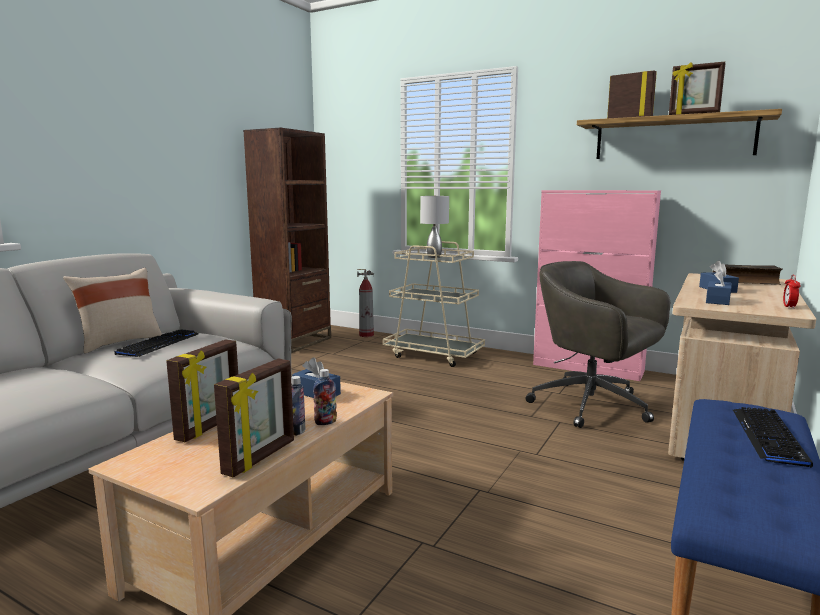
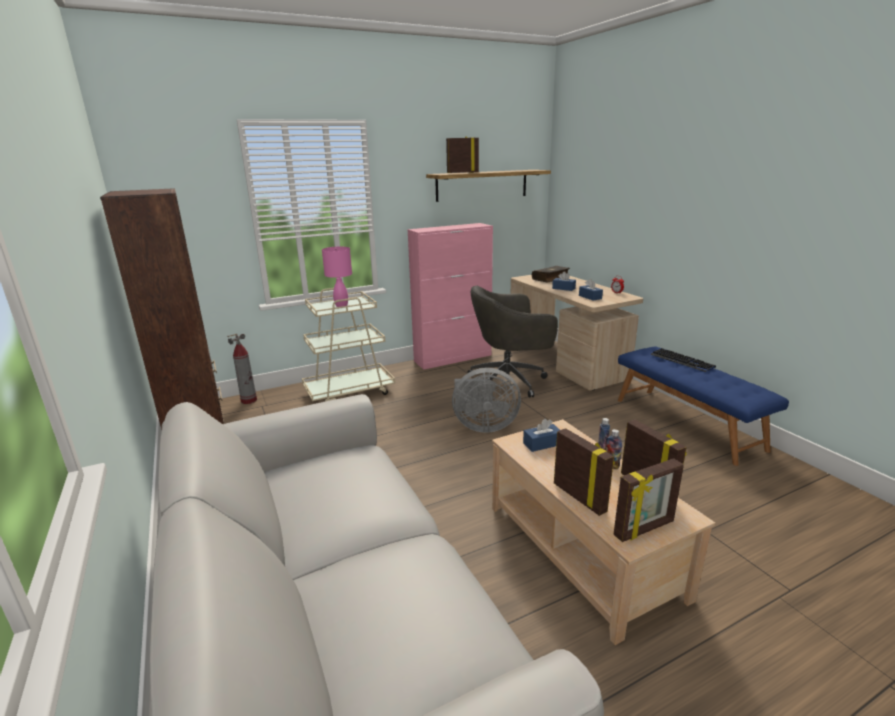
camera: 55 degrees left, 10 degrees up
beige pillow [63,268,162,353] -> none
keyboard [114,329,199,357] -> none
grey table lamp [420,195,449,258] -> pink table lamp [322,247,352,307]
picture frame [669,62,725,115] -> picture frame moved to [614,458,684,542]
none -> grey fan [452,368,521,433]

